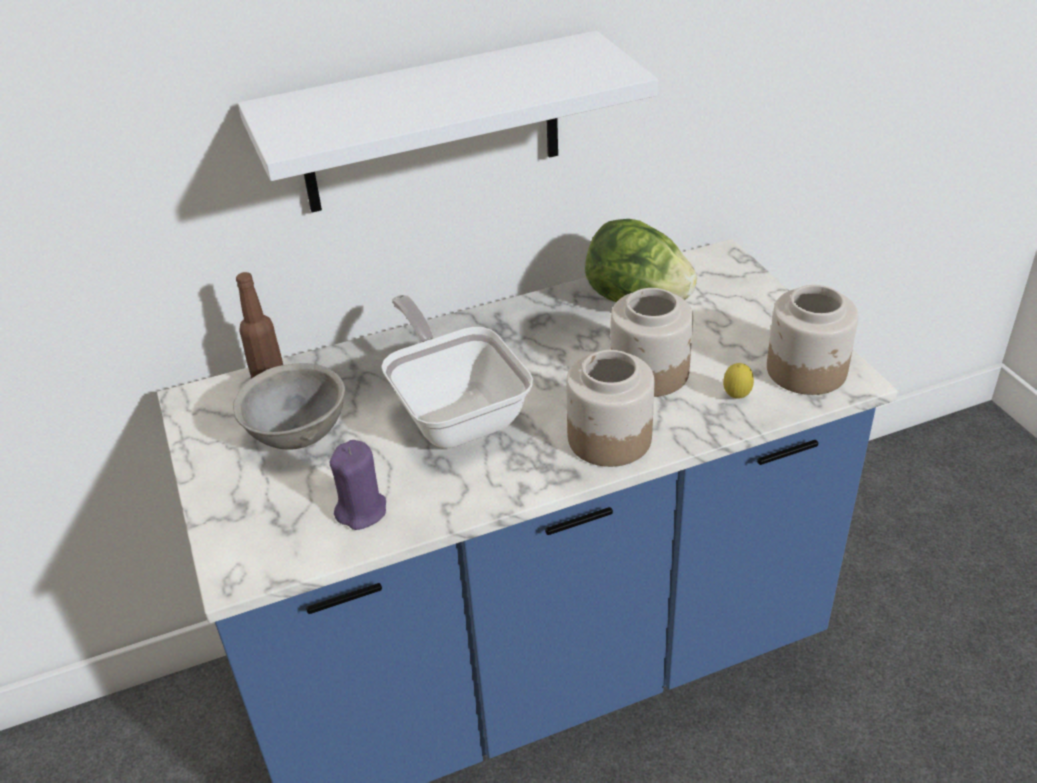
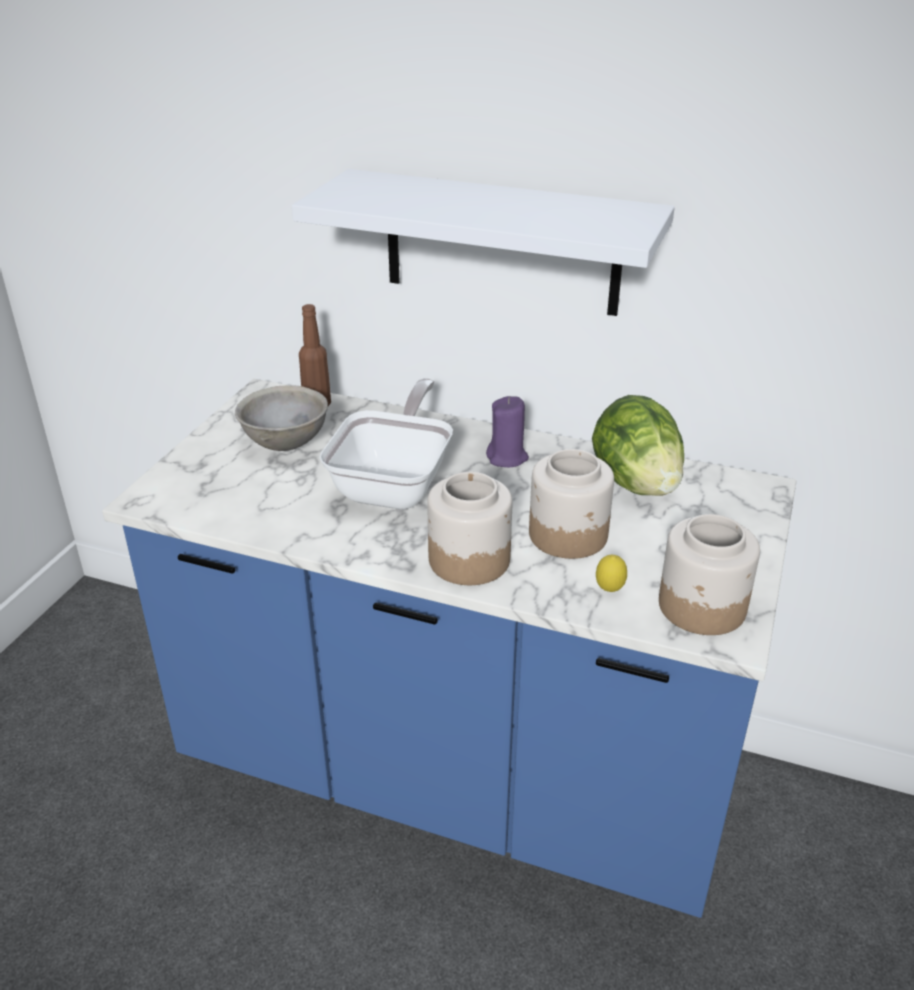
camera: 40 degrees right, 5 degrees down
purple candle [329,440,386,530] -> purple candle moved to [486,396,529,467]

